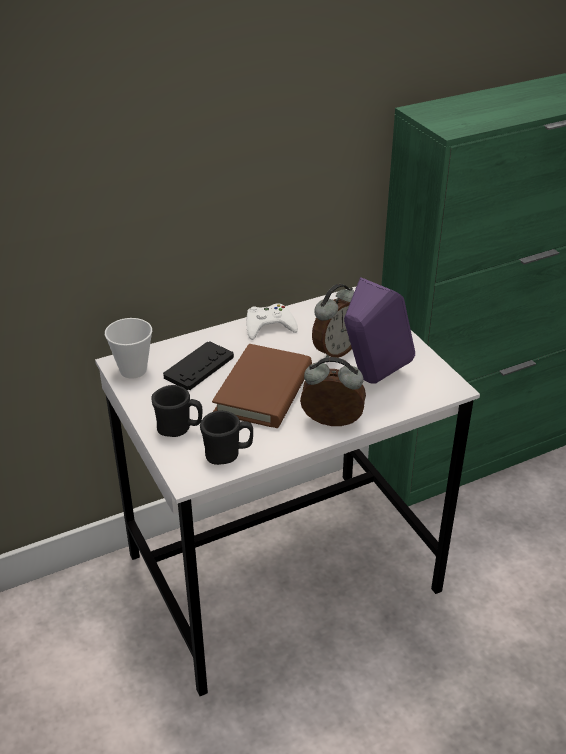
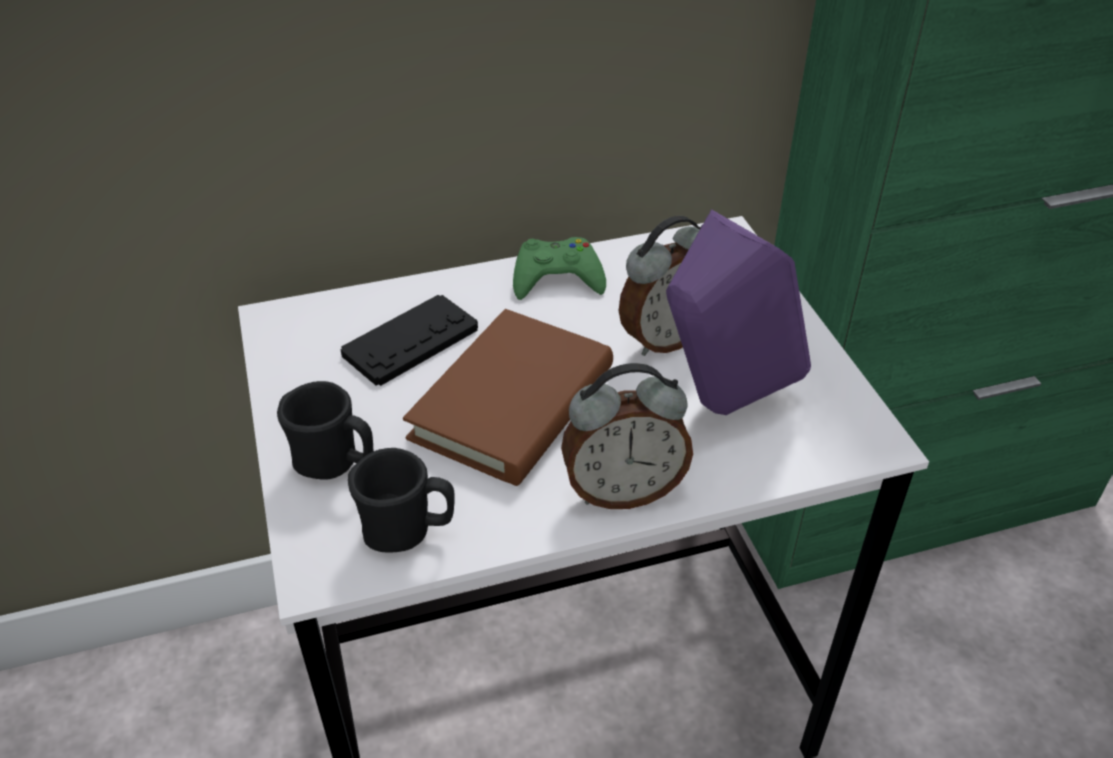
camera: 10 degrees right, 5 degrees up
cup [105,318,152,379] -> none
white game controller [246,304,298,340] -> green game controller [513,237,606,300]
alarm clock [300,357,366,426] -> alarm clock turned 150 degrees clockwise [561,363,693,509]

